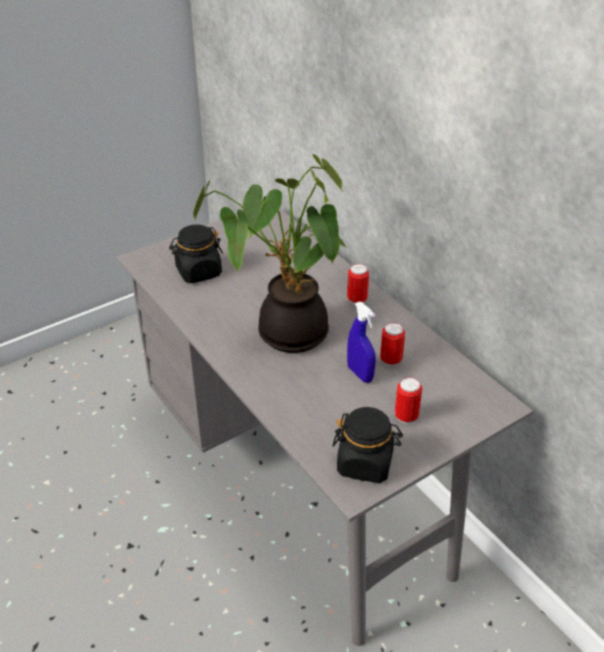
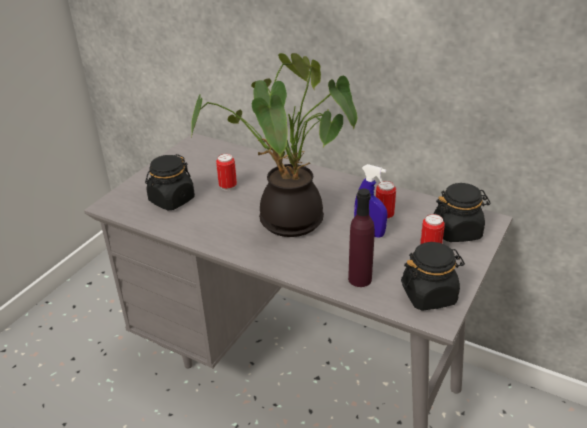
camera: 25 degrees left, 5 degrees down
can [347,264,369,305] -> can moved to [216,154,237,191]
none -> purple bottle [348,188,374,287]
none -> black jar [433,183,491,242]

